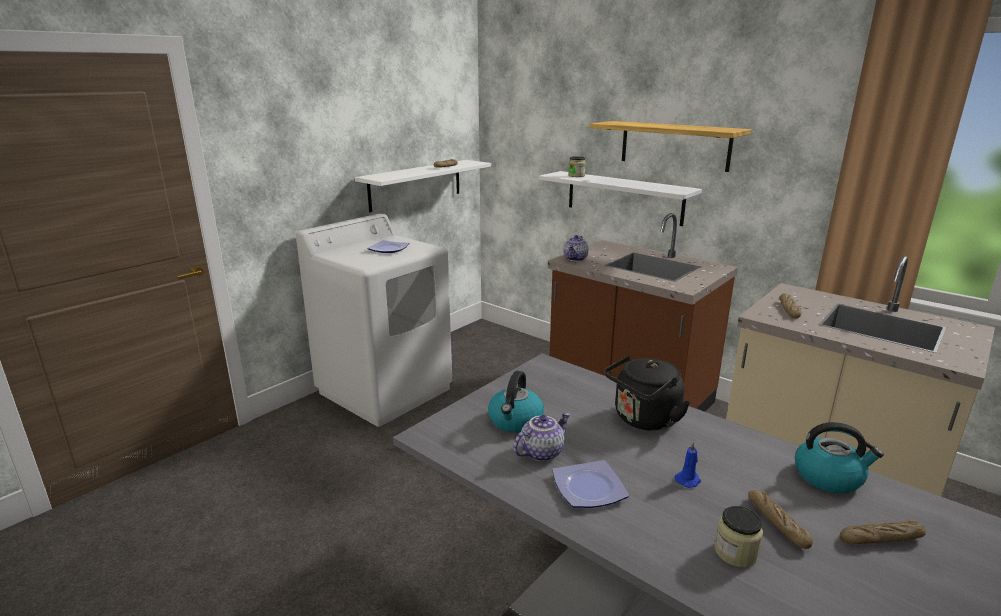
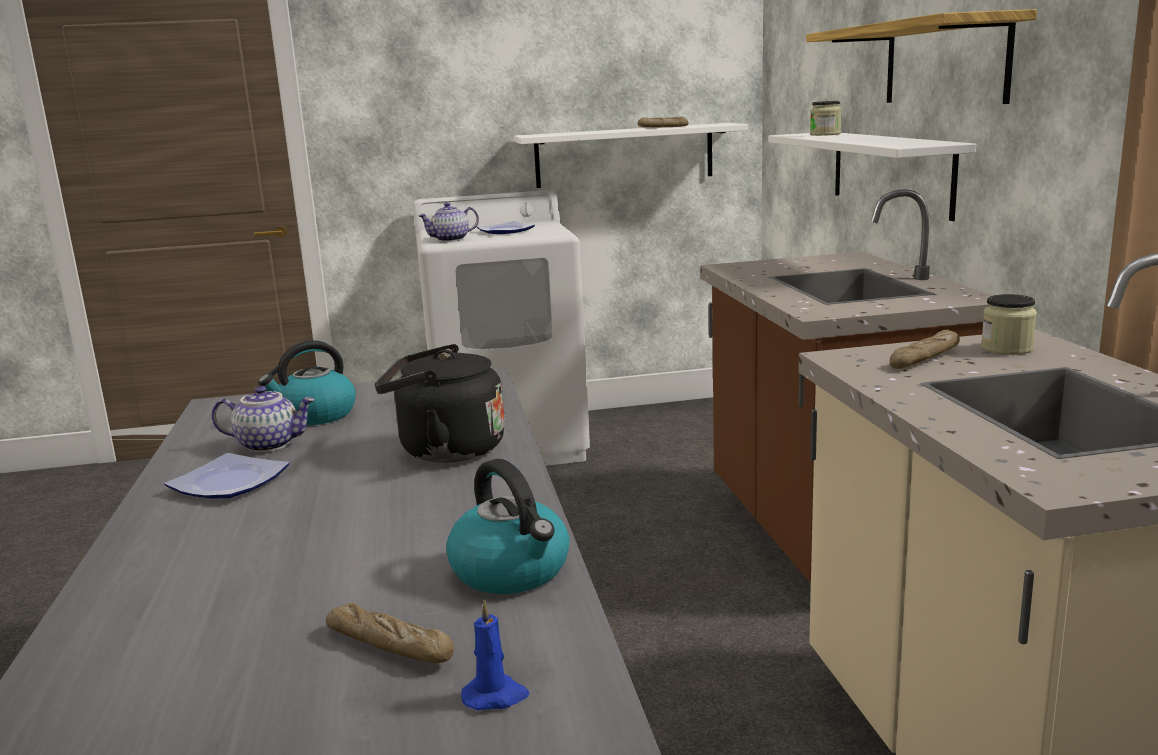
camera: 40 degrees right, 5 degrees down
teapot [564,235,589,262] -> teapot moved to [418,202,479,242]
blue candle [675,442,701,488] -> blue candle moved to [461,599,529,711]
jar [715,506,763,567] -> jar moved to [981,294,1037,355]
bread [748,490,813,549] -> none

